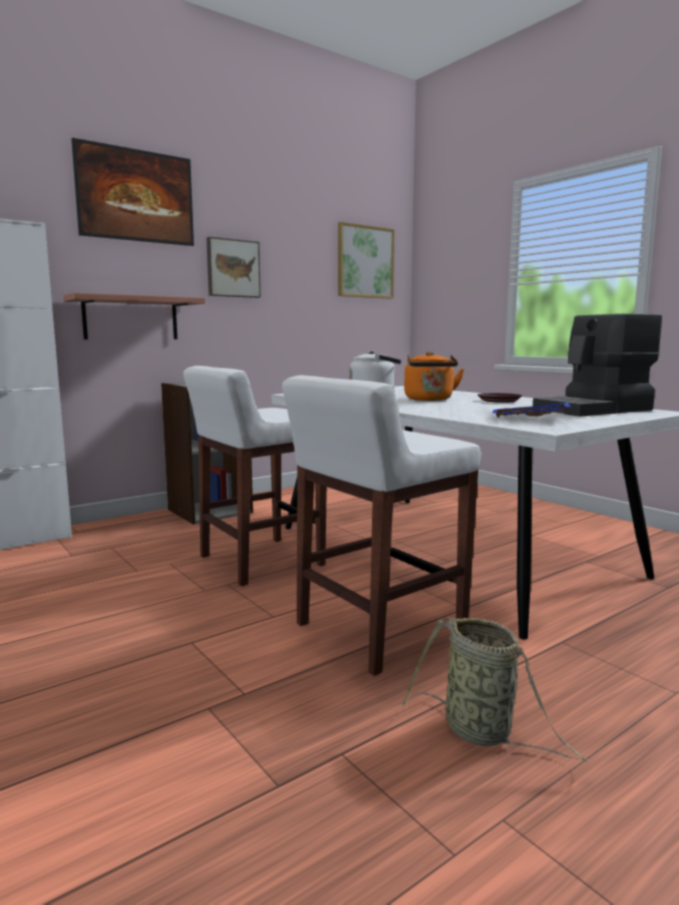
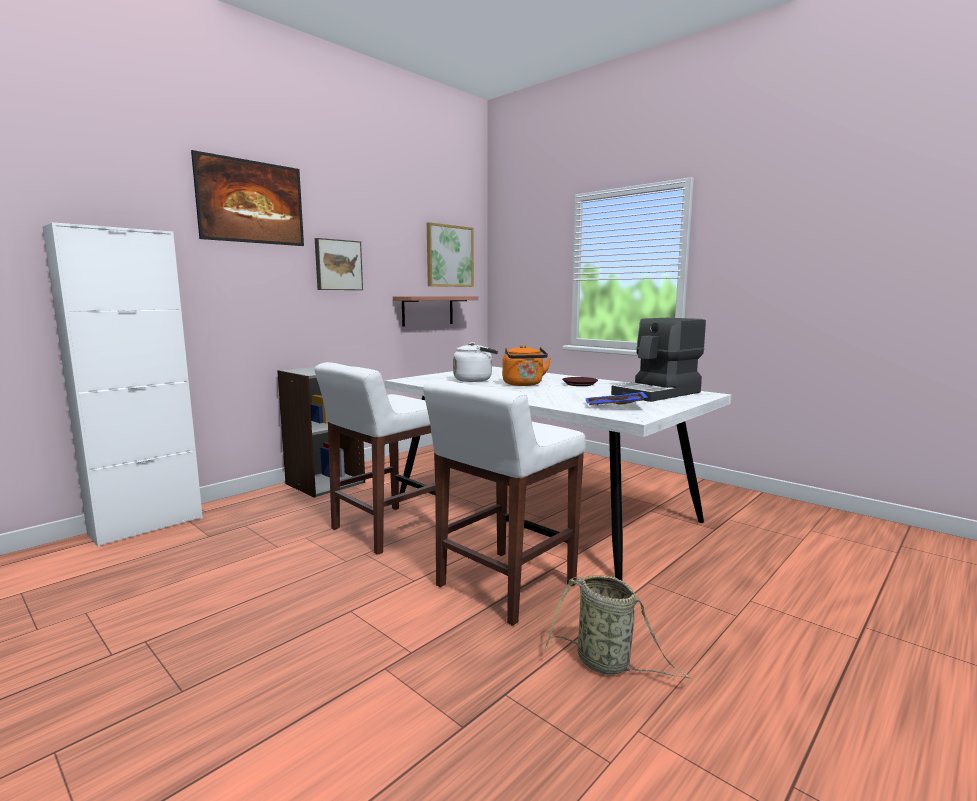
camera: 10 degrees left, 0 degrees up
shelf [63,293,205,339] -> shelf moved to [393,296,478,326]

